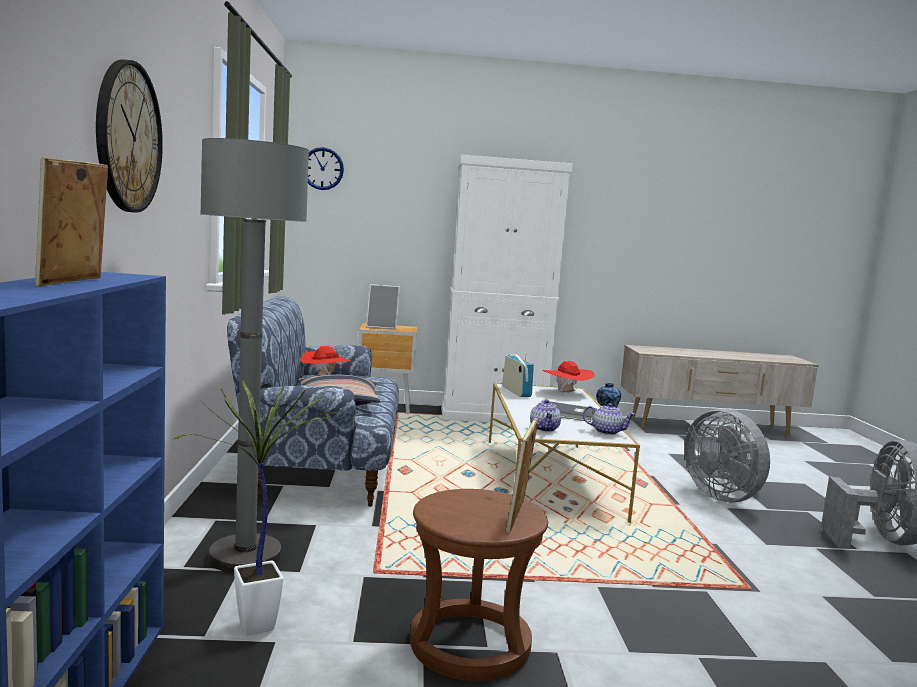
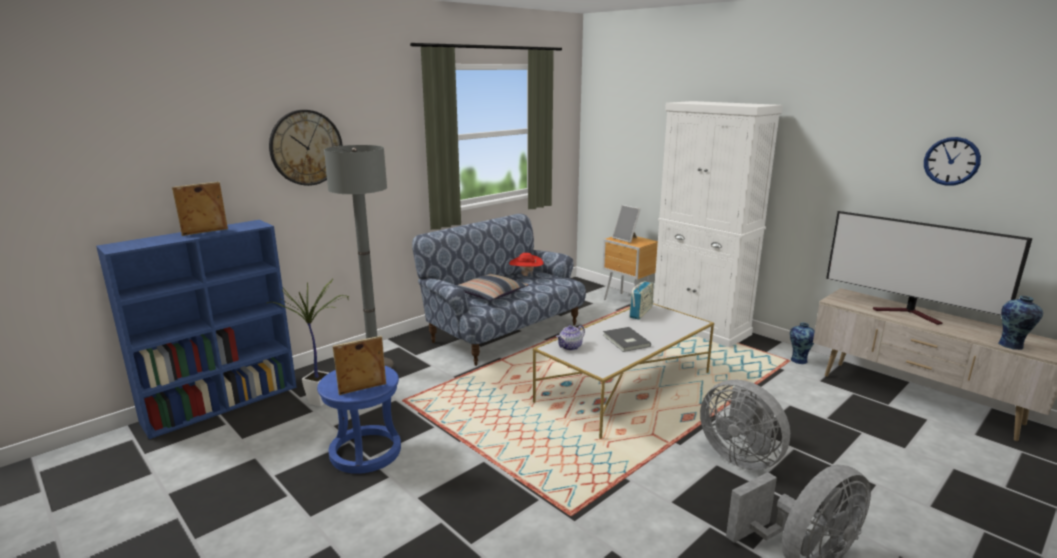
camera: 50 degrees right, 10 degrees up
wall clock [308,147,344,190] -> wall clock moved to [924,137,981,186]
brown stool [410,489,548,681] -> blue stool [317,366,401,474]
red hat [543,361,595,392] -> none
teapot [583,403,635,435] -> none
grey fan [684,409,770,502] -> grey fan turned 60 degrees counterclockwise [700,380,790,470]
none -> television [826,211,1033,325]
none -> vase [998,296,1043,350]

